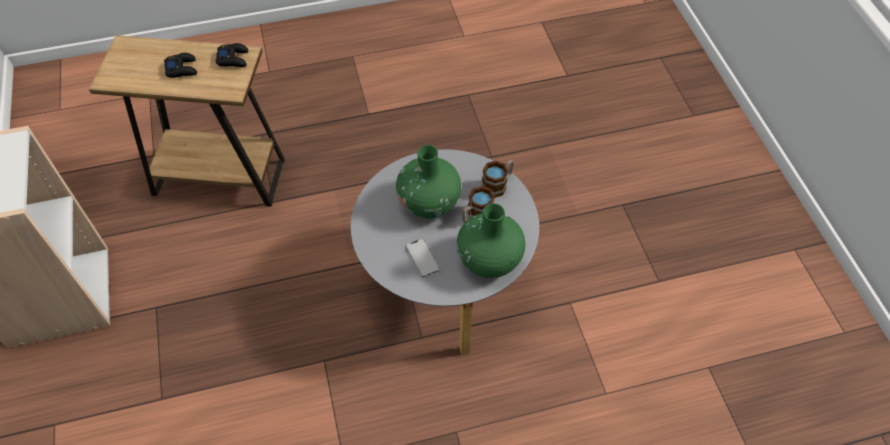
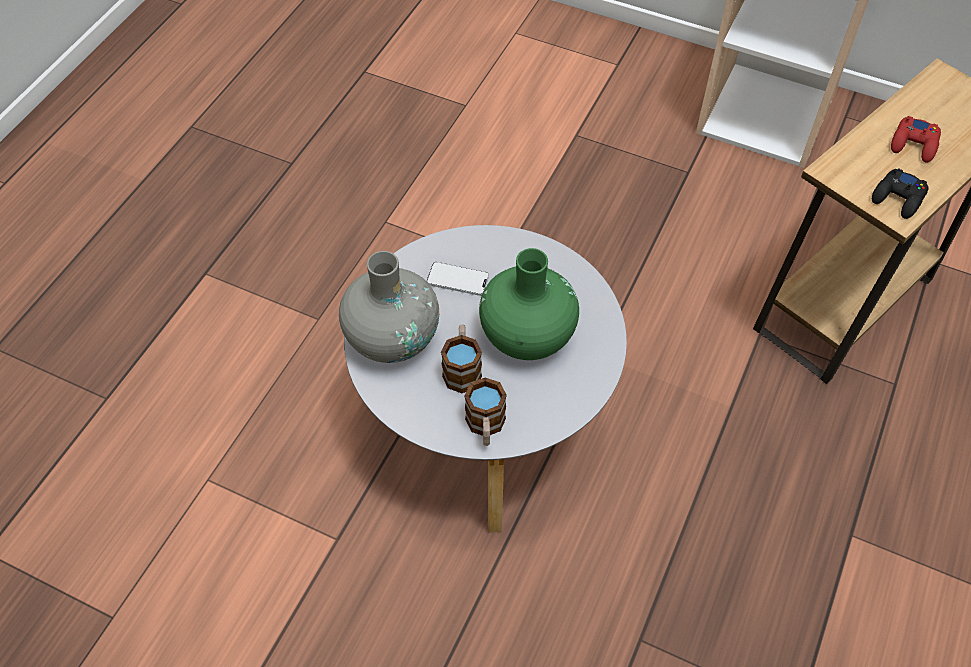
camera: 130 degrees right, 0 degrees up
black game controller [164,53,197,78] -> red game controller [891,116,941,163]
green vase [457,203,525,278] -> grey vase [339,251,439,363]

